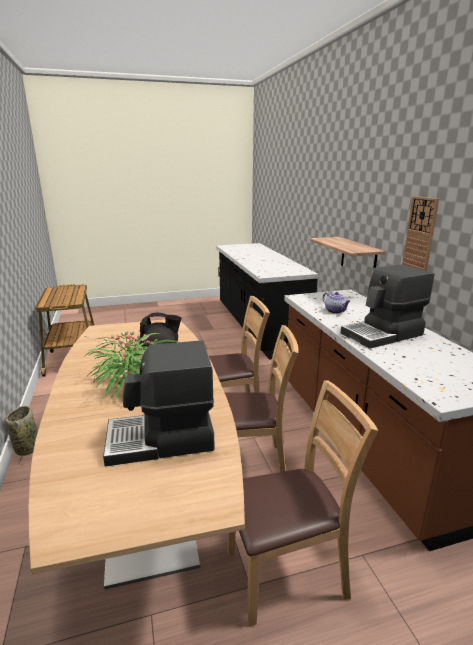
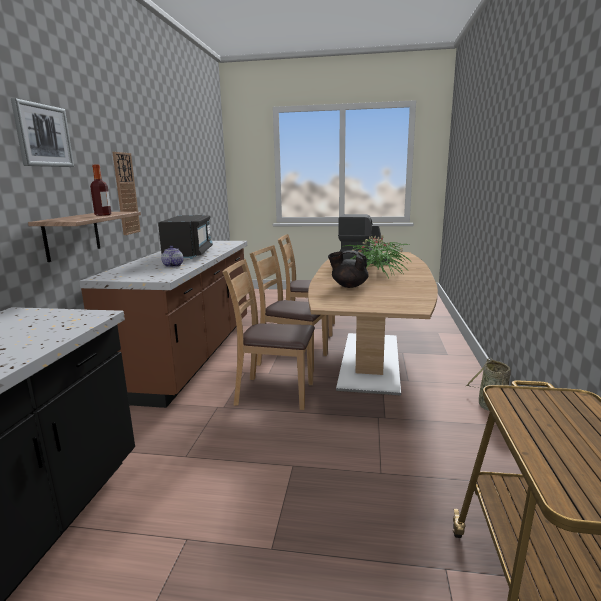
camera: 155 degrees left, 5 degrees down
coffee machine [341,264,434,349] -> black microwave [158,215,213,259]
none -> picture [11,98,74,167]
none -> bottle [90,165,111,216]

